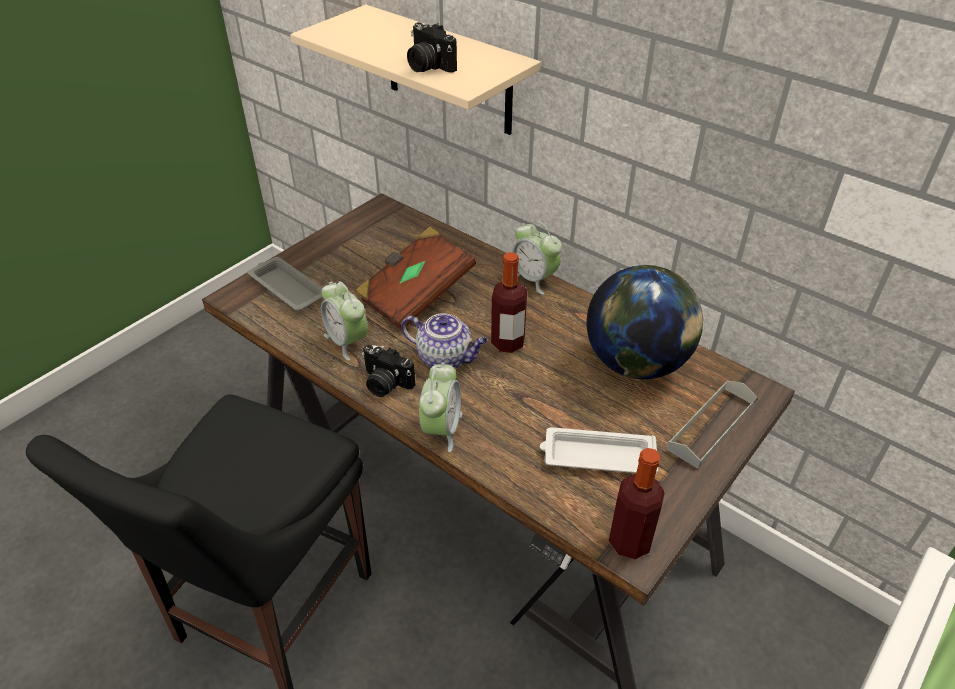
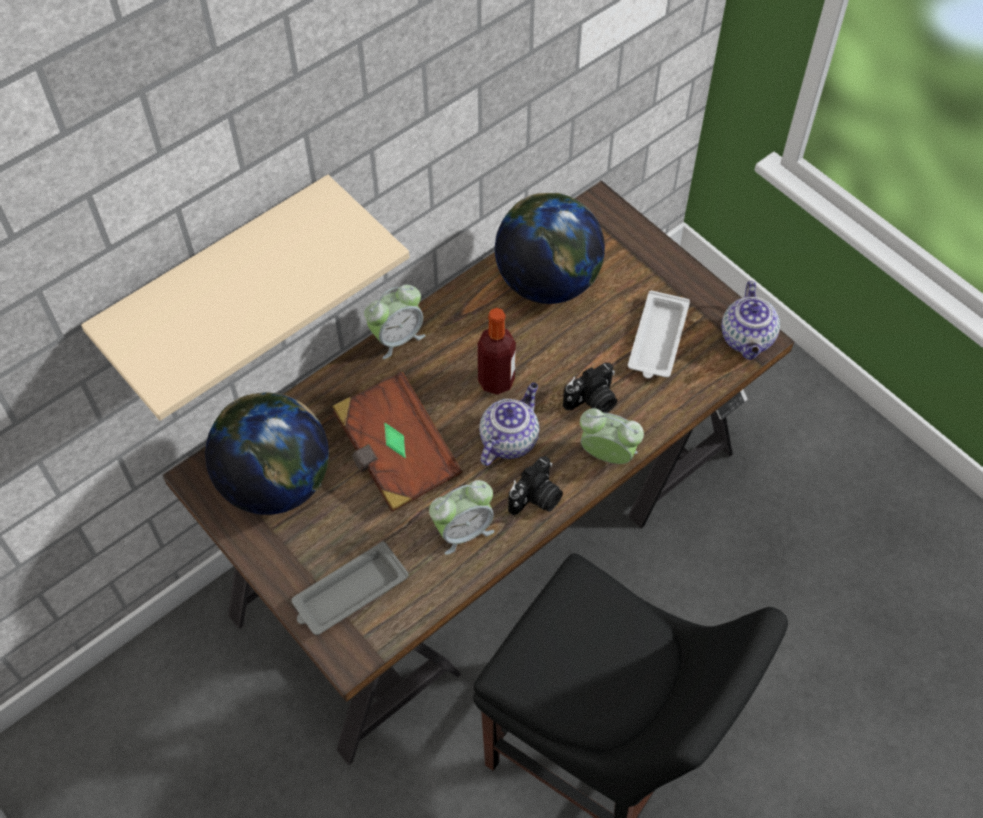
camera: 80 degrees left, 15 degrees up
camera [407,22,457,73] -> camera moved to [563,363,617,413]
bottle [609,448,664,559] -> teapot [721,281,780,360]
grey tray [666,381,757,469] -> none
none -> globe [205,392,329,515]

